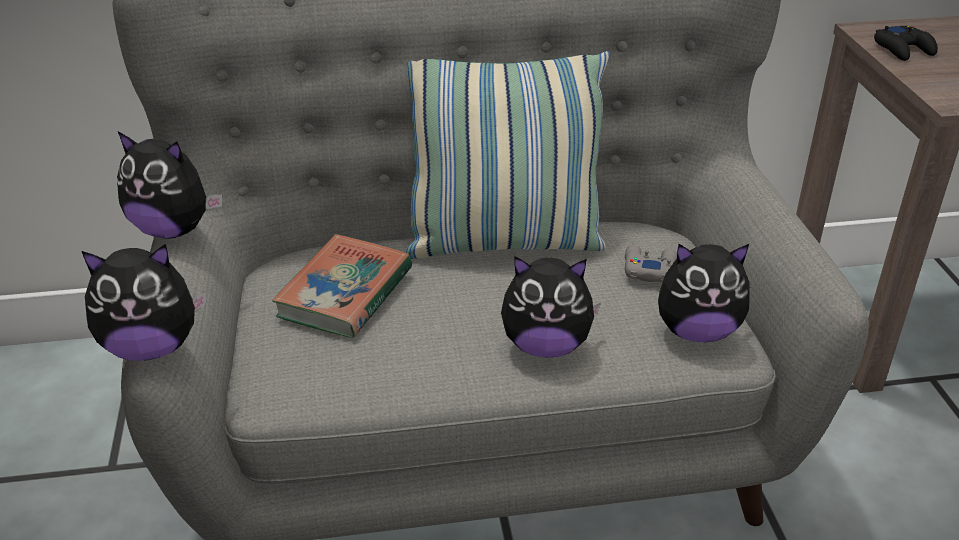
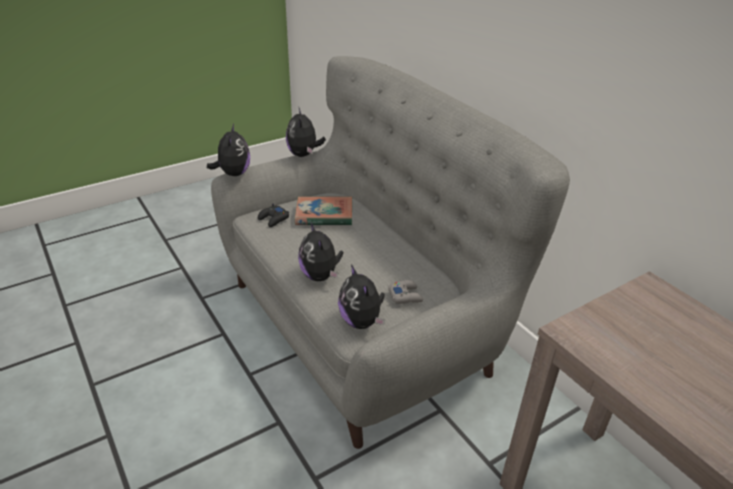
camera: 65 degrees right, 0 degrees up
plush toy [82,244,206,361] -> plush toy turned 150 degrees counterclockwise [207,124,250,176]
pillow [405,51,610,259] -> none
black game controller [874,26,938,61] -> black game controller moved to [258,204,289,227]

